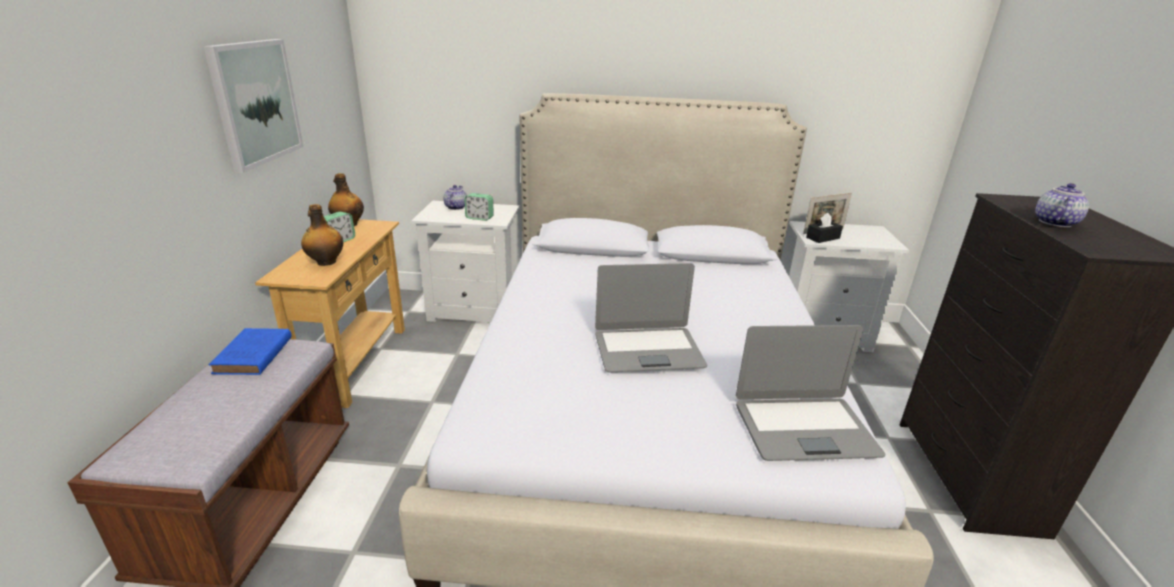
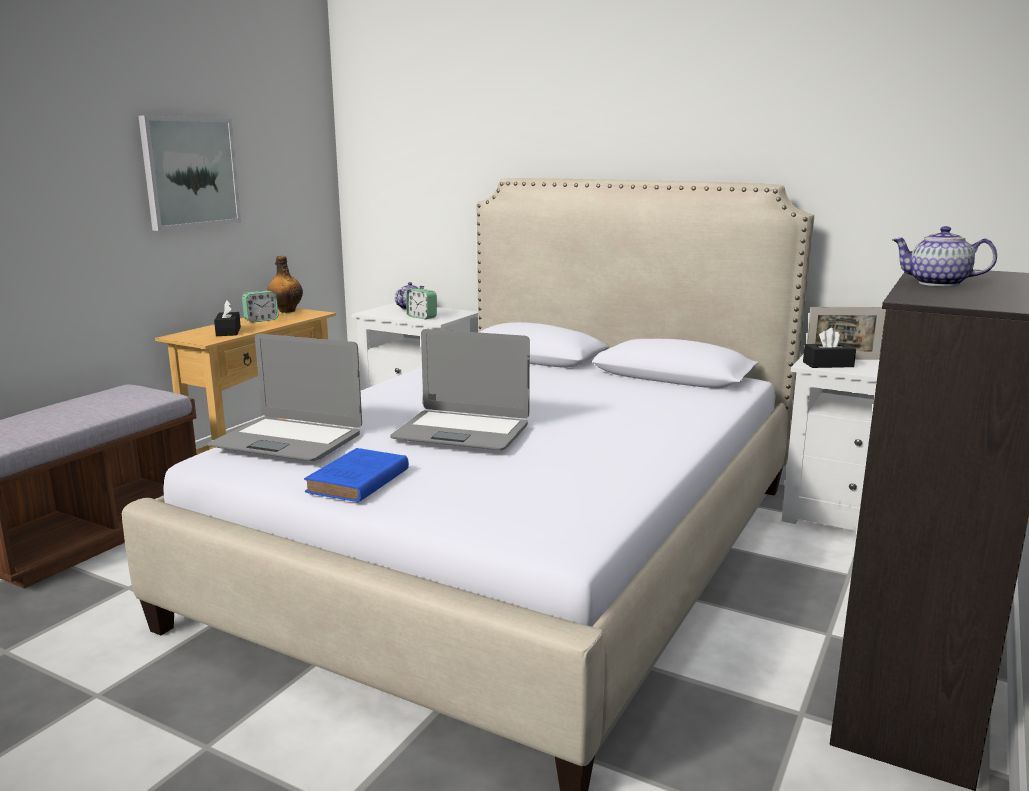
camera: 25 degrees right, 10 degrees down
blue book [209,328,292,375] -> blue book moved to [304,448,409,502]
bottle [301,204,343,266] -> black tissue box [214,300,241,336]
laptop [736,325,885,461] -> laptop moved to [208,334,362,461]
teapot [1035,183,1089,227] -> teapot turned 120 degrees counterclockwise [892,226,997,287]

